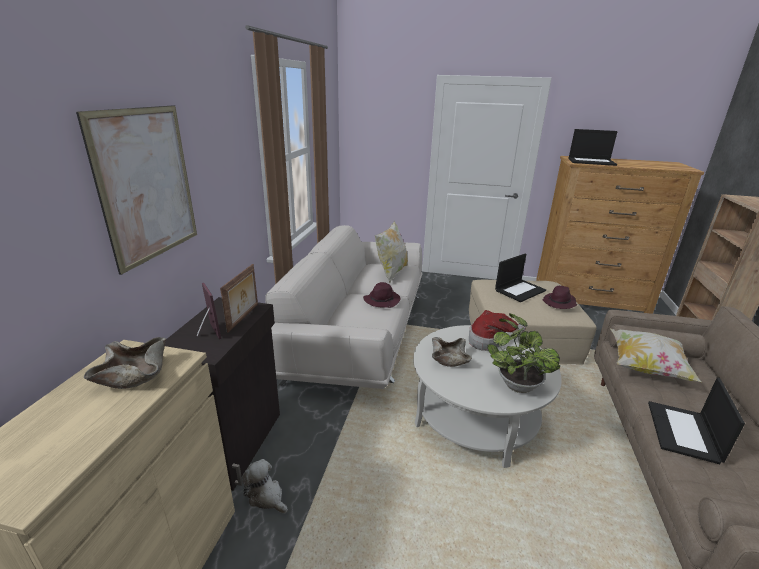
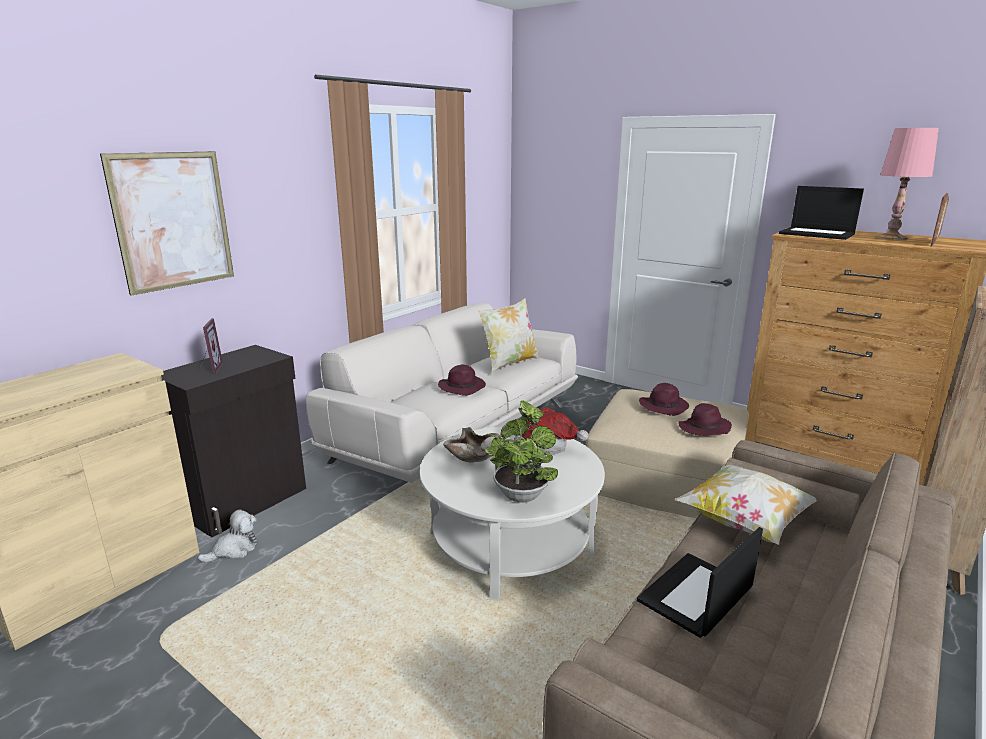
camera: 25 degrees right, 5 degrees down
beige bowl [84,337,167,389] -> none
picture frame [220,264,258,333] -> picture frame moved to [930,193,949,246]
plush toy [242,459,288,514] -> plush toy turned 75 degrees clockwise [198,509,258,563]
laptop [495,254,546,302] -> purple hat [639,383,689,416]
none -> pink table lamp [876,128,939,240]

